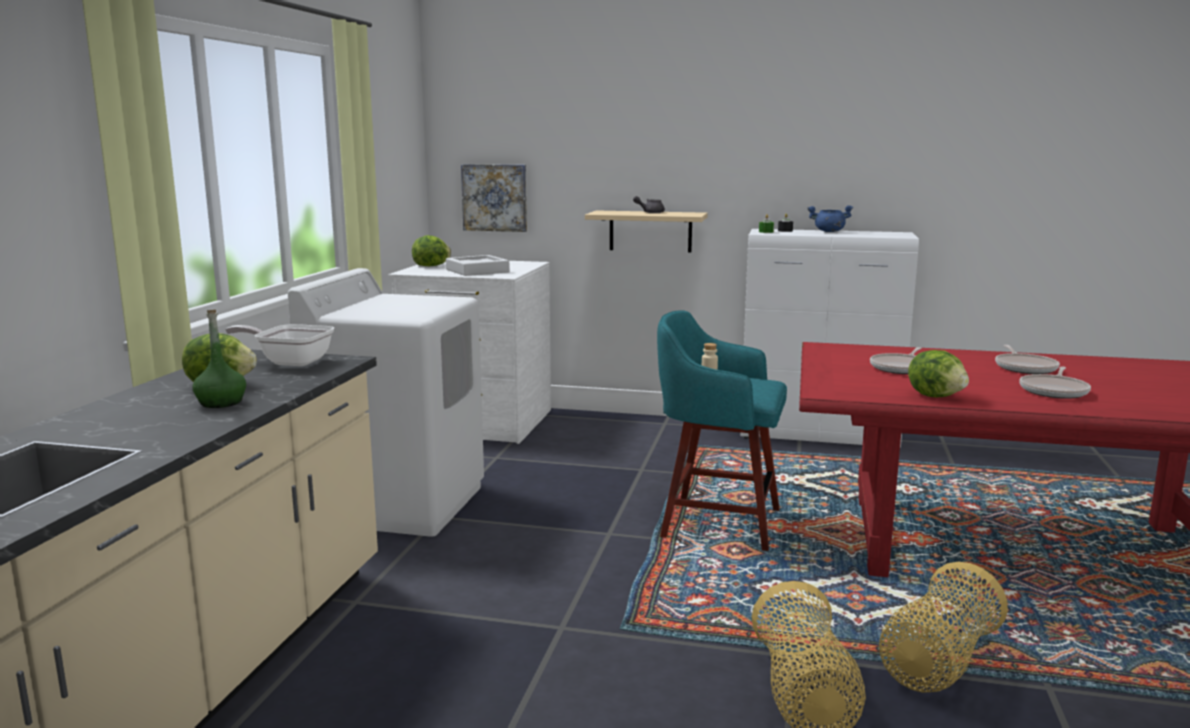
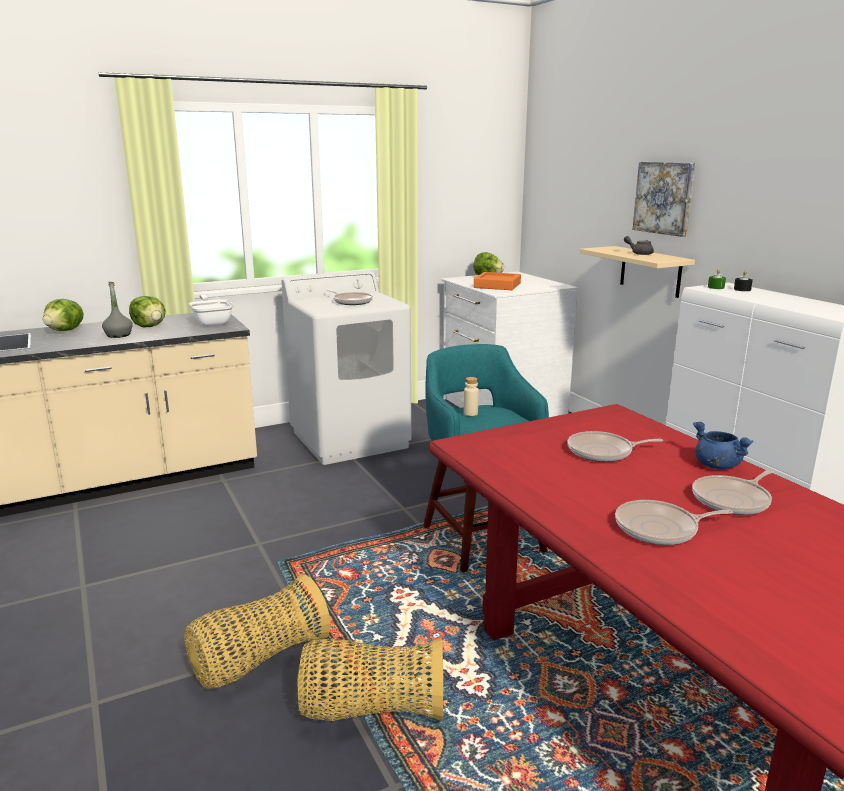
camera: 50 degrees right, 5 degrees up
green bottle [193,310,246,408] -> grey bottle [102,282,133,338]
grey tray [446,255,510,276] -> orange tray [474,272,521,290]
picture [461,164,527,232] -> picture moved to [633,162,695,237]
blue cooking pot [807,205,853,232] -> blue cooking pot moved to [693,422,754,470]
lettuce [908,350,969,397] -> lettuce moved to [43,299,83,331]
none -> frying pan [326,290,373,305]

